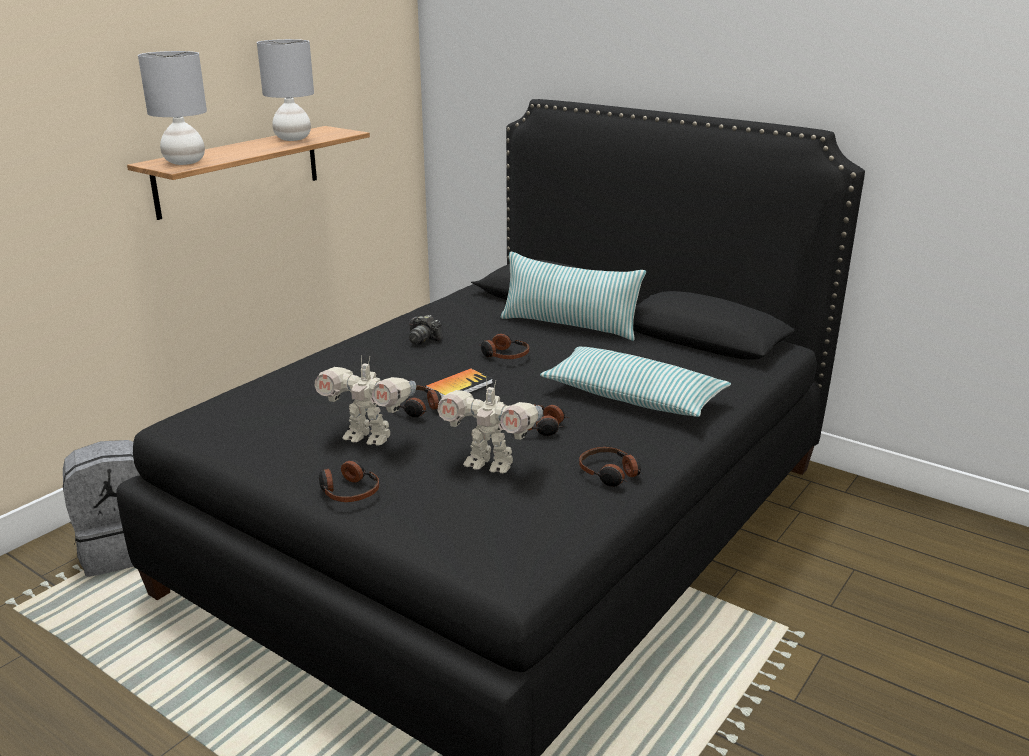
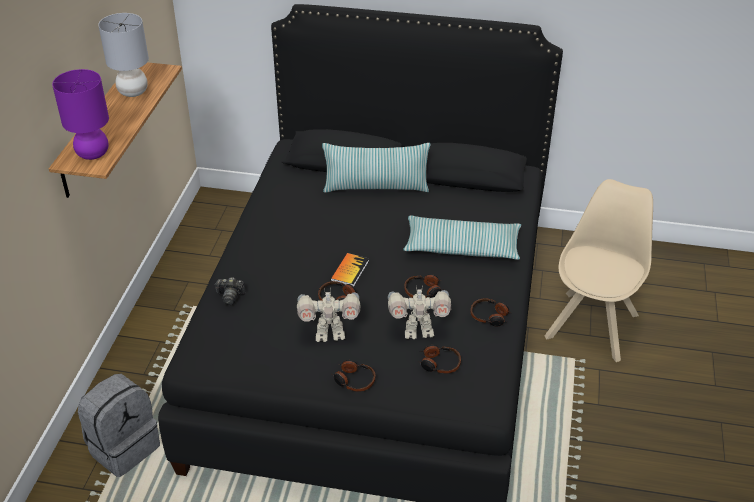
camera: 25 degrees left, 15 degrees up
grey table lamp [138,51,207,165] -> purple table lamp [52,69,109,160]
camera [409,315,443,345] -> camera moved to [214,277,246,305]
headphones [479,333,529,359] -> headphones moved to [418,345,461,373]
none -> beige chair [545,179,653,362]

